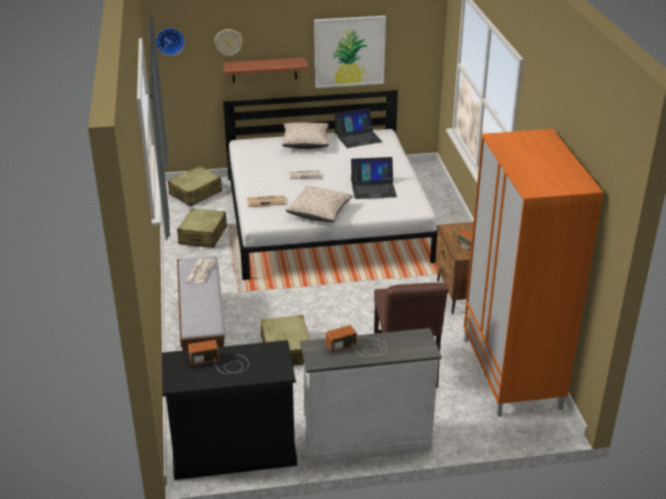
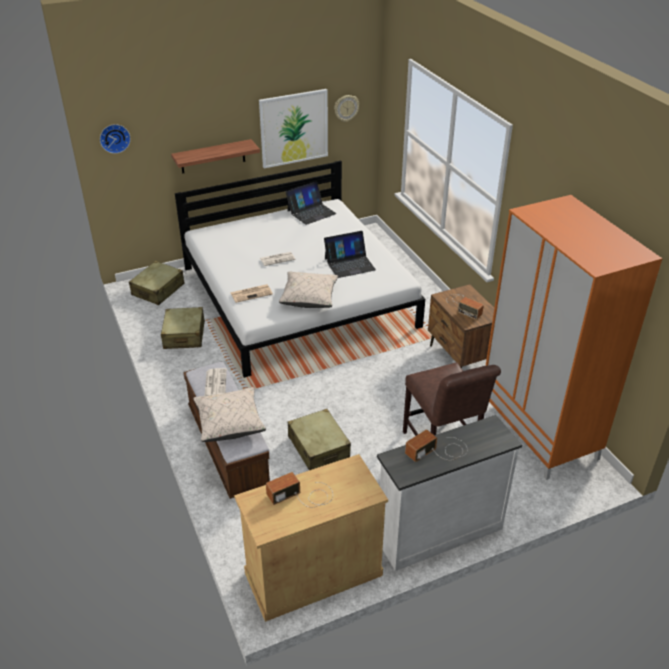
camera: 15 degrees left, 5 degrees up
black cabinet [162,340,297,480] -> beige cabinet [234,454,388,622]
wall clock [214,29,243,57] -> wall clock moved to [334,95,359,122]
beige pillow [282,122,329,149] -> beige pillow moved to [193,387,266,442]

